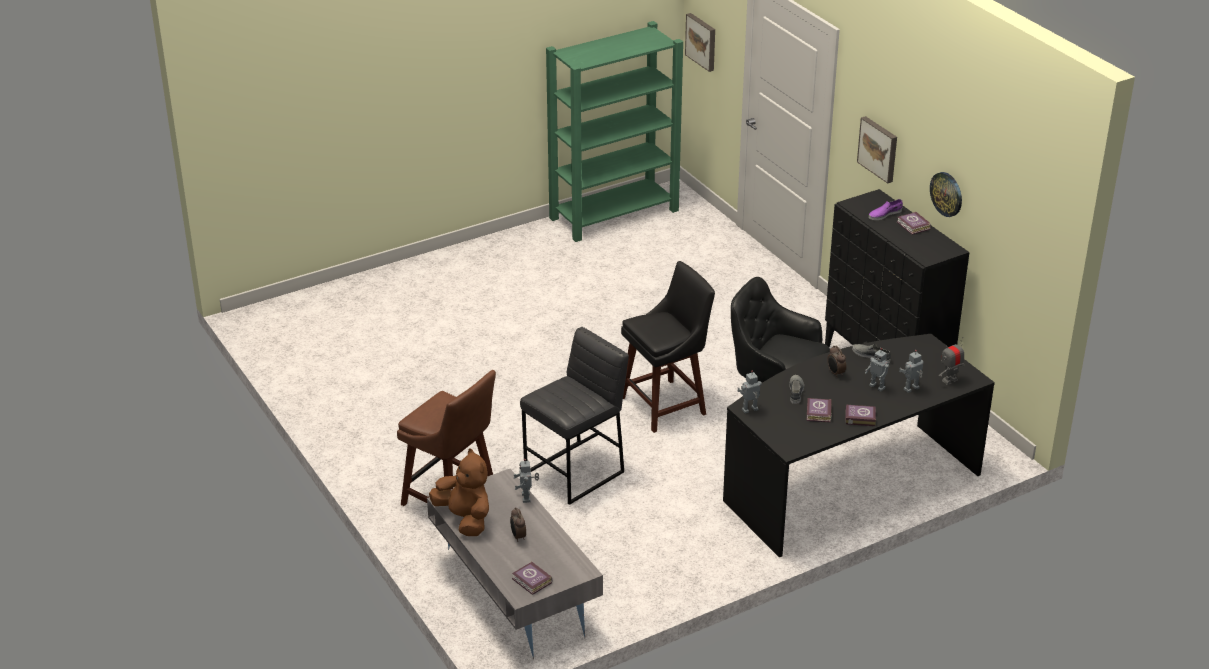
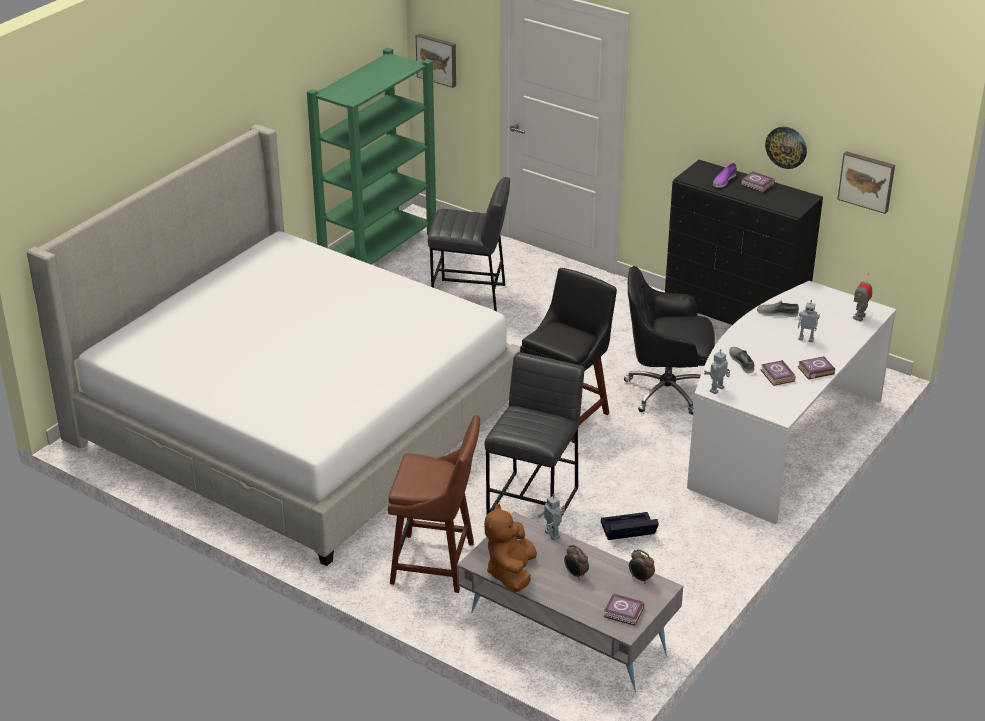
camera: 25 degrees left, 0 degrees up
brown plush toy [429,448,489,536] -> brown plush toy turned 105 degrees counterclockwise [484,503,537,592]
black desk [723,334,995,557] -> white desk [687,281,896,525]
alarm clock [827,346,846,377] -> alarm clock moved to [629,549,655,584]
picture [857,116,897,183] -> picture moved to [837,151,895,214]
toy robot [899,350,924,393] -> none
none -> bed [27,124,520,566]
none -> grey stool [428,177,510,312]
none -> black storage box [601,512,659,540]

